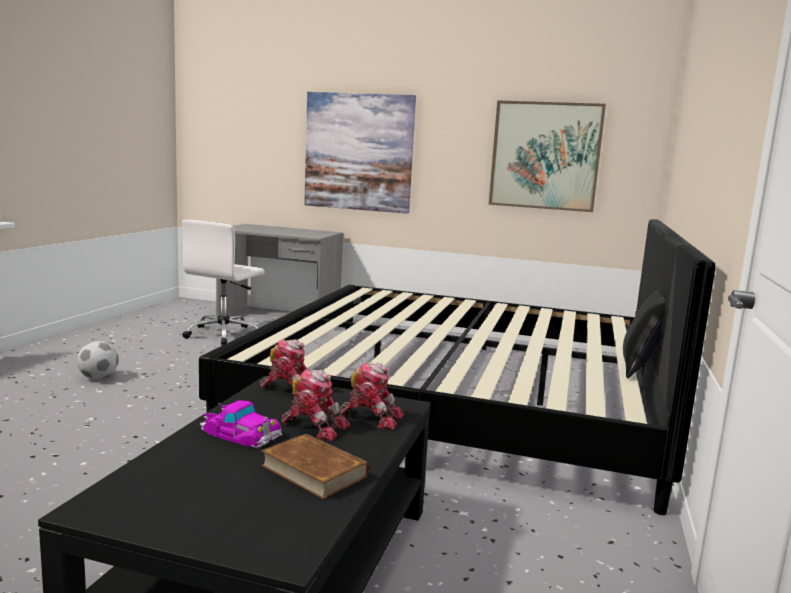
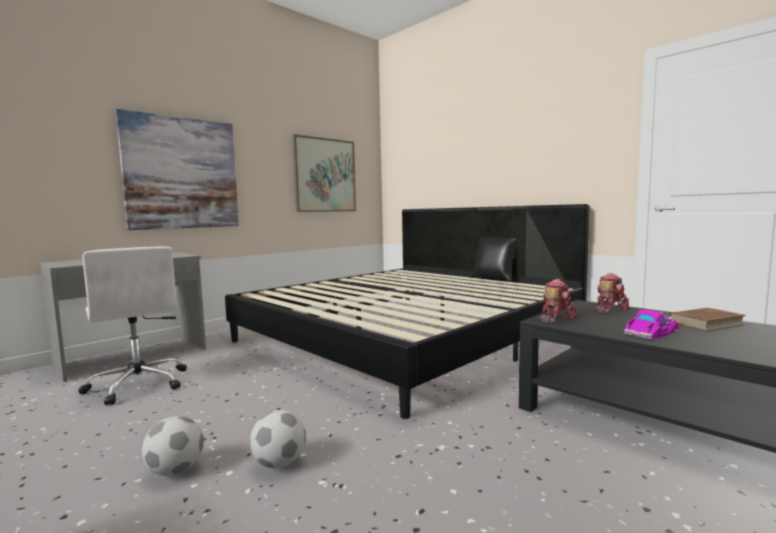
camera: 60 degrees left, 5 degrees down
toy robot [281,369,350,441] -> none
none -> football [250,410,306,468]

